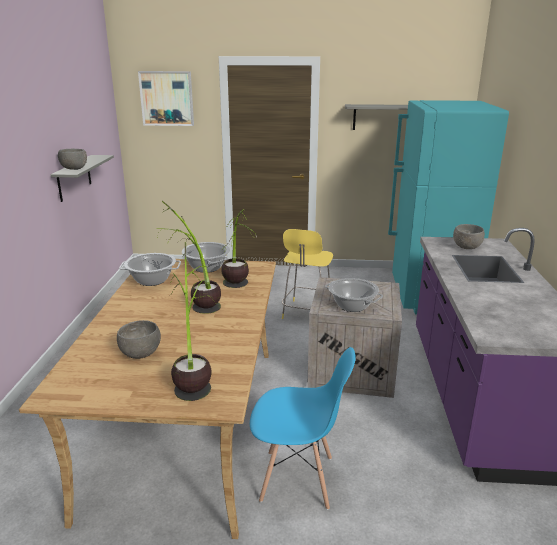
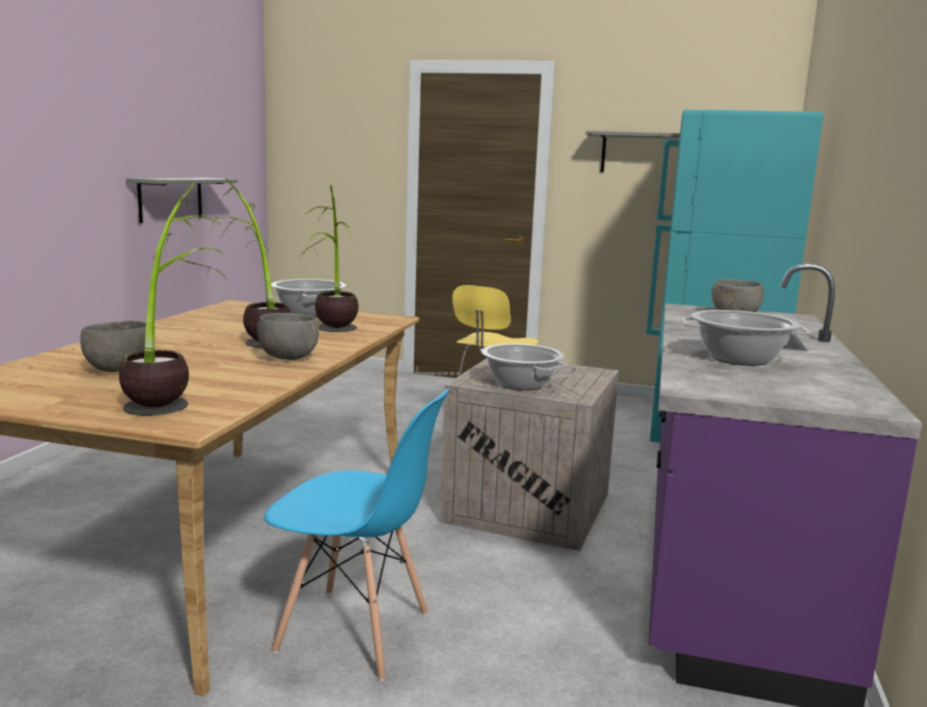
camera: 10 degrees right, 10 degrees down
grey bowl [58,149,87,170] -> grey bowl moved to [257,313,319,360]
cooking pot [119,253,181,286] -> cooking pot moved to [681,310,811,366]
picture [138,71,194,126] -> none

